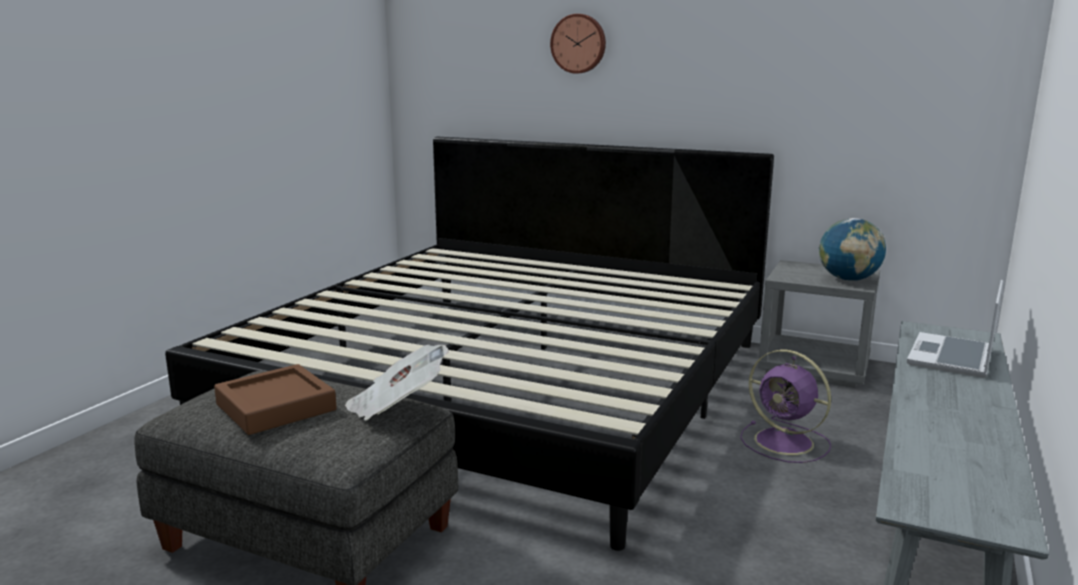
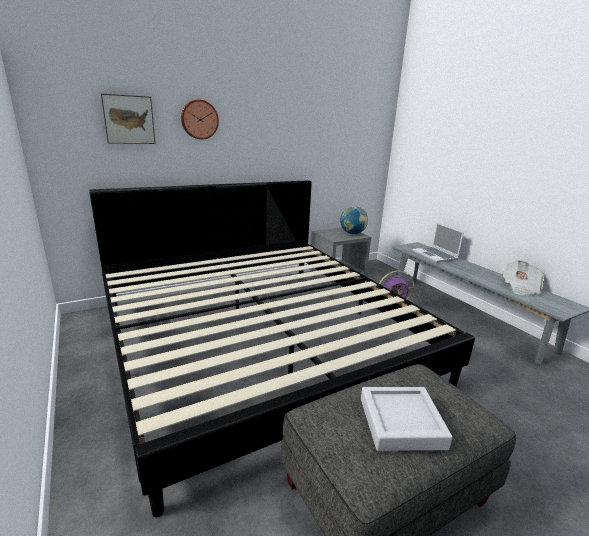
camera: 55 degrees left, 5 degrees up
brown tray [214,364,337,435] -> grey tray [361,387,453,451]
newspaper [345,345,449,420] -> newspaper moved to [502,260,545,295]
none -> picture [101,94,155,144]

